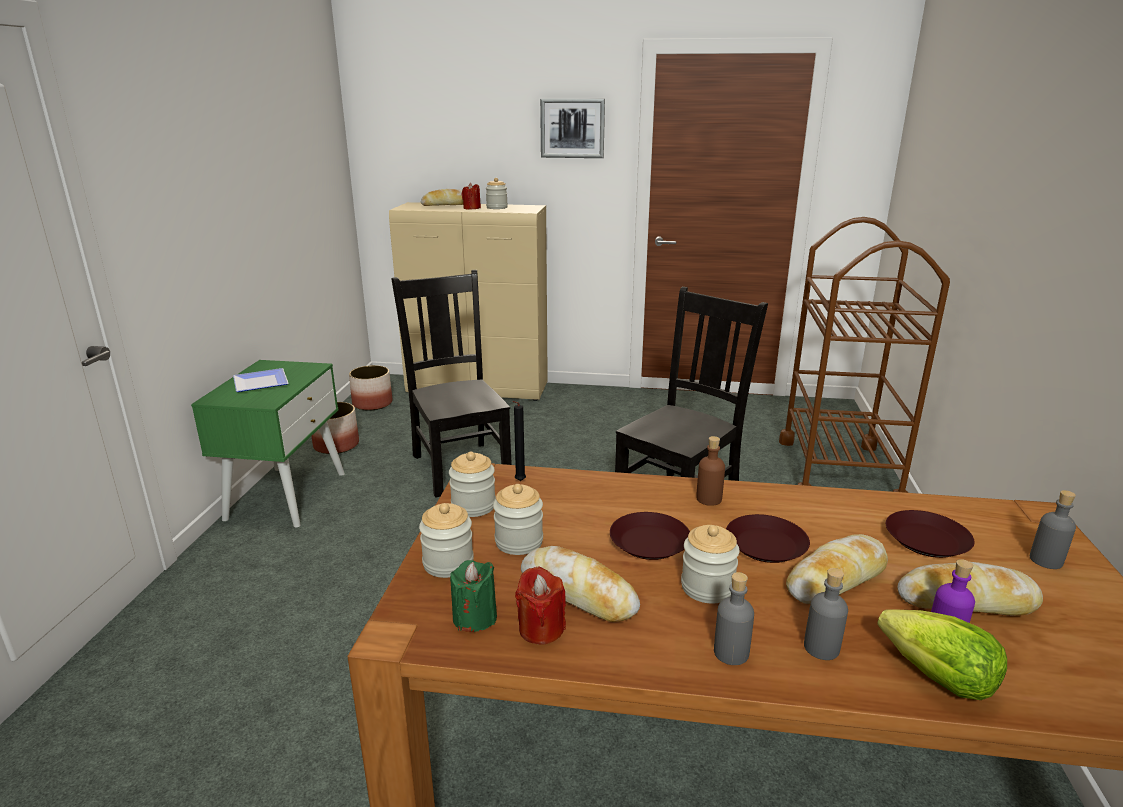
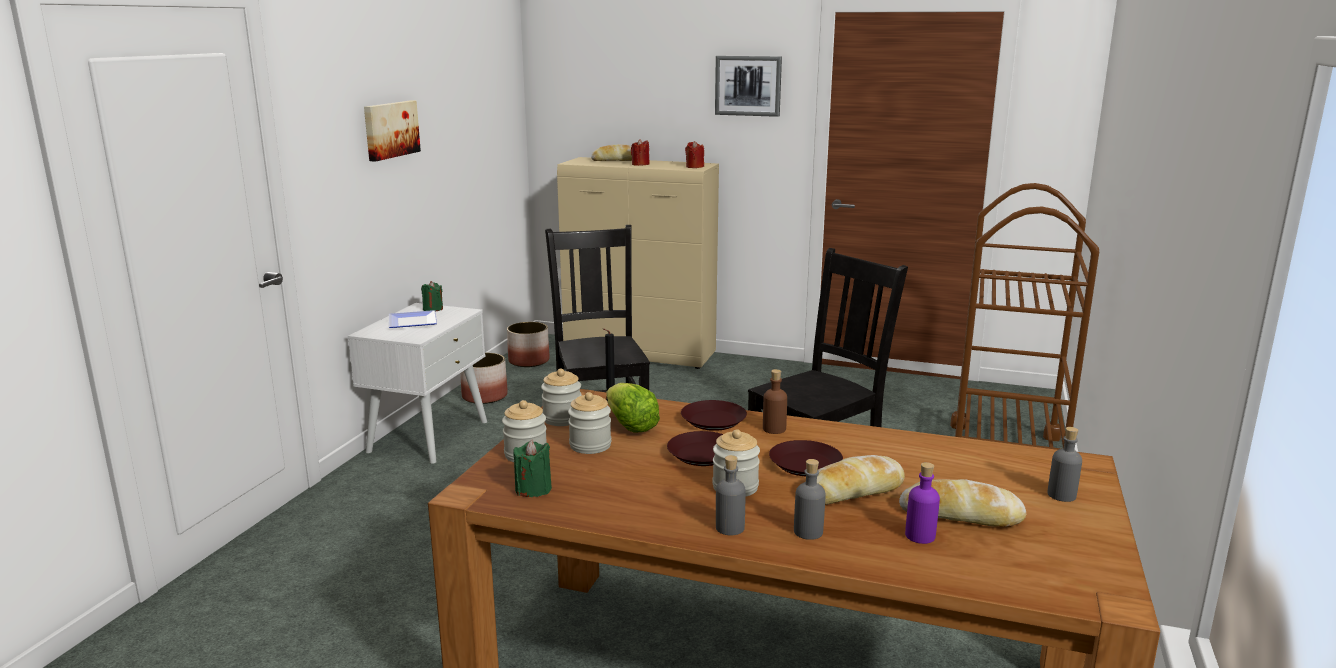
camera: 10 degrees right, 5 degrees down
green nightstand [191,360,345,527] -> white nightstand [348,303,487,464]
jar [486,178,508,209] -> none
red candle [515,566,566,645] -> red candle moved to [685,141,704,168]
bread [521,546,640,622] -> none
lettuce [877,609,1007,700] -> lettuce moved to [606,383,660,433]
brown plate [886,510,974,558] -> brown plate moved to [681,400,747,431]
none -> picture [364,100,421,162]
none -> green candle [421,281,443,312]

